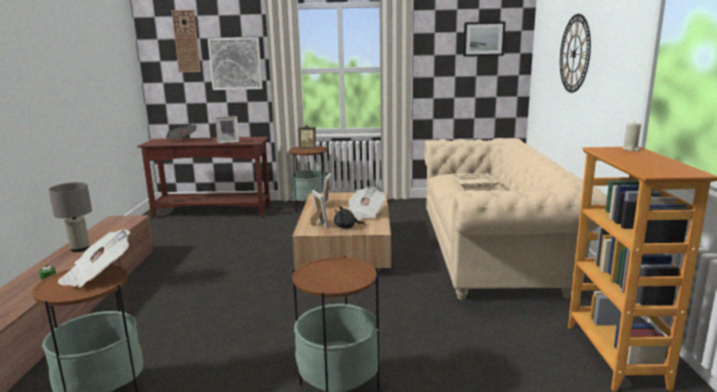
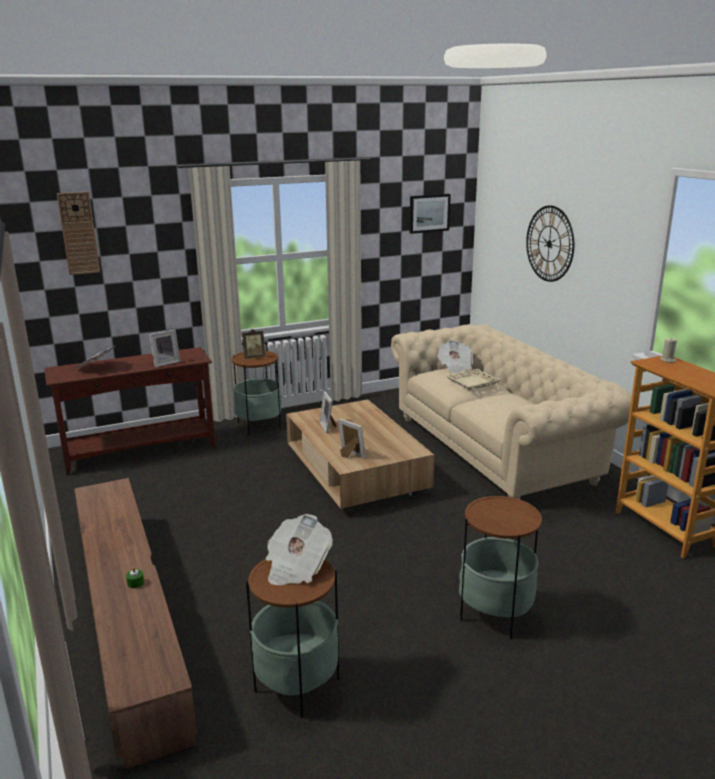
camera: 25 degrees left, 5 degrees up
grey table lamp [49,182,92,252] -> none
picture [208,37,263,90] -> none
black plush toy [334,206,366,229] -> none
newspaper [348,187,386,220] -> newspaper moved to [437,340,473,373]

